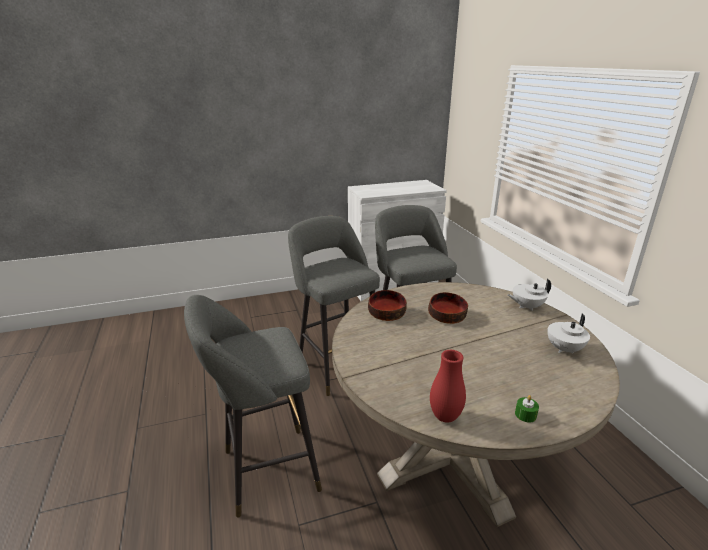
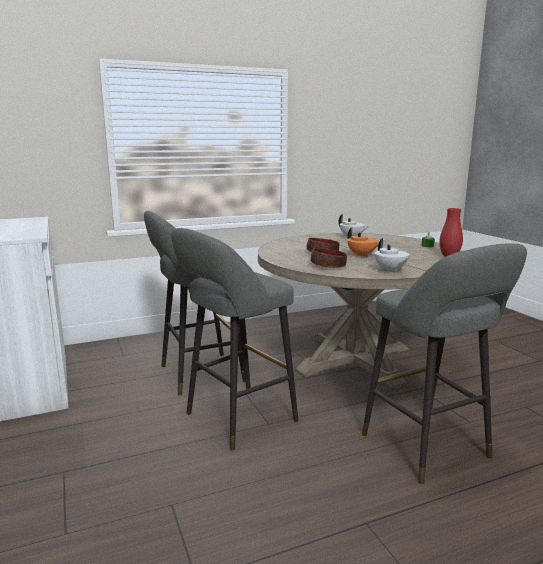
camera: 95 degrees left, 10 degrees down
white teapot [508,279,551,311] -> white teapot moved to [374,238,409,273]
none -> orange teapot [347,227,378,257]

